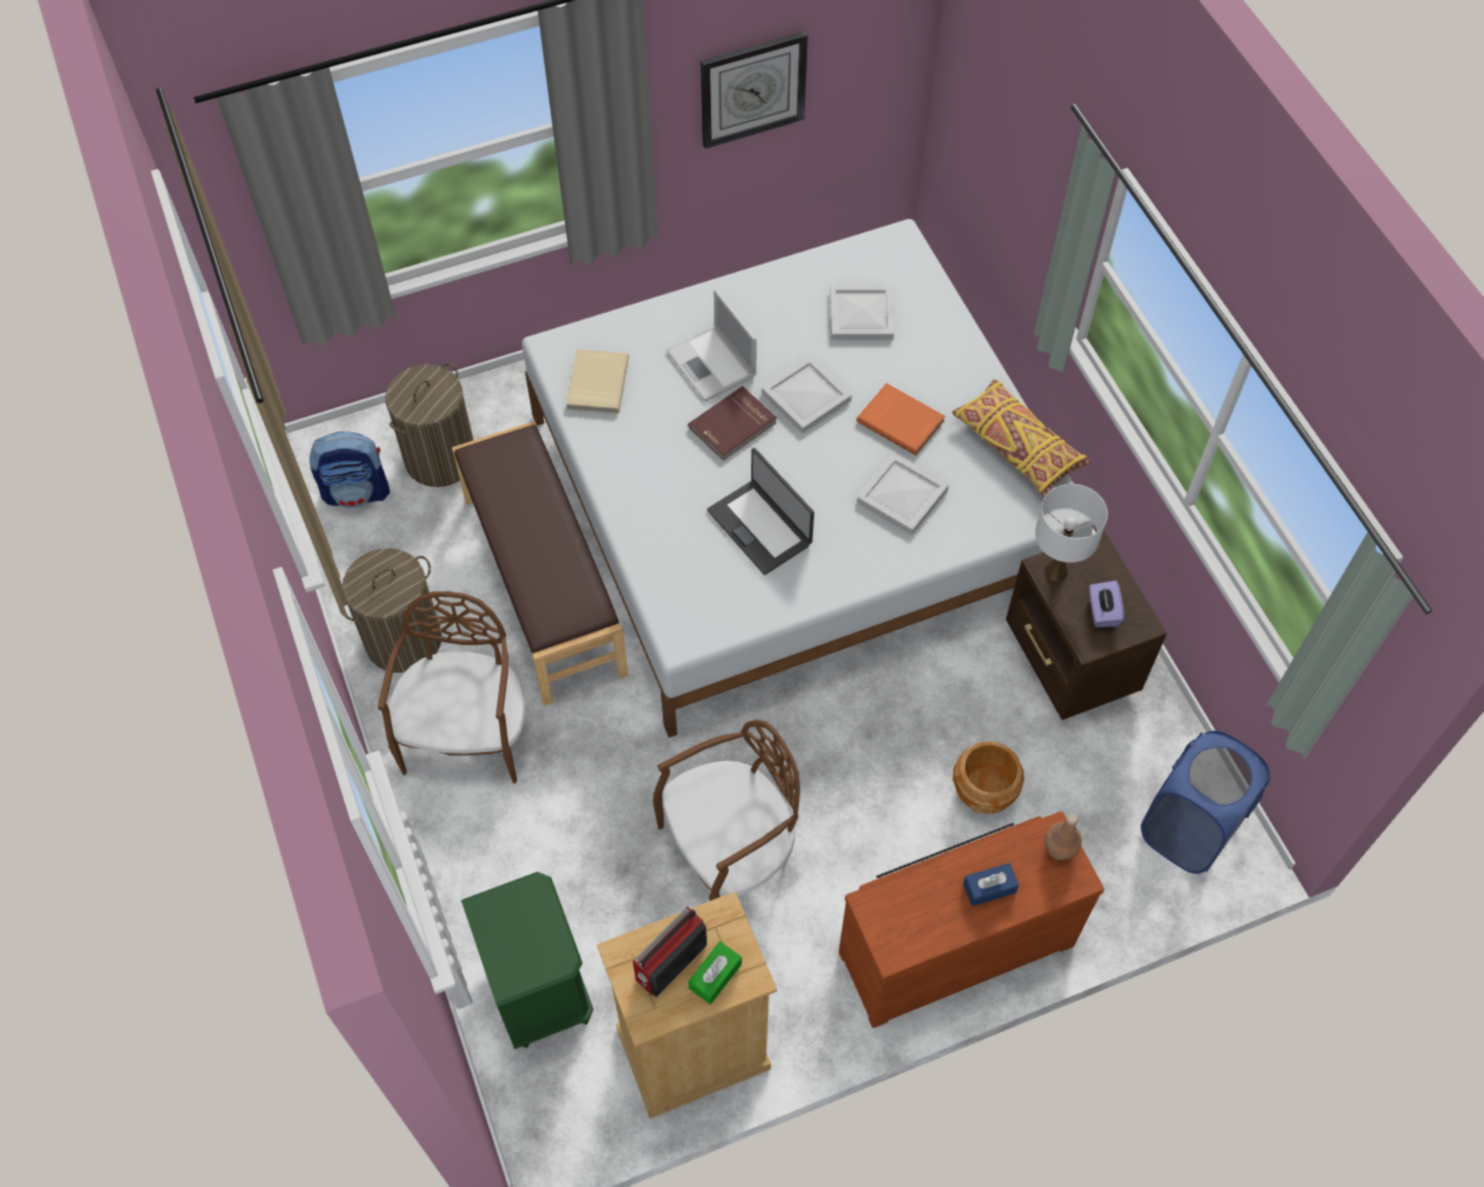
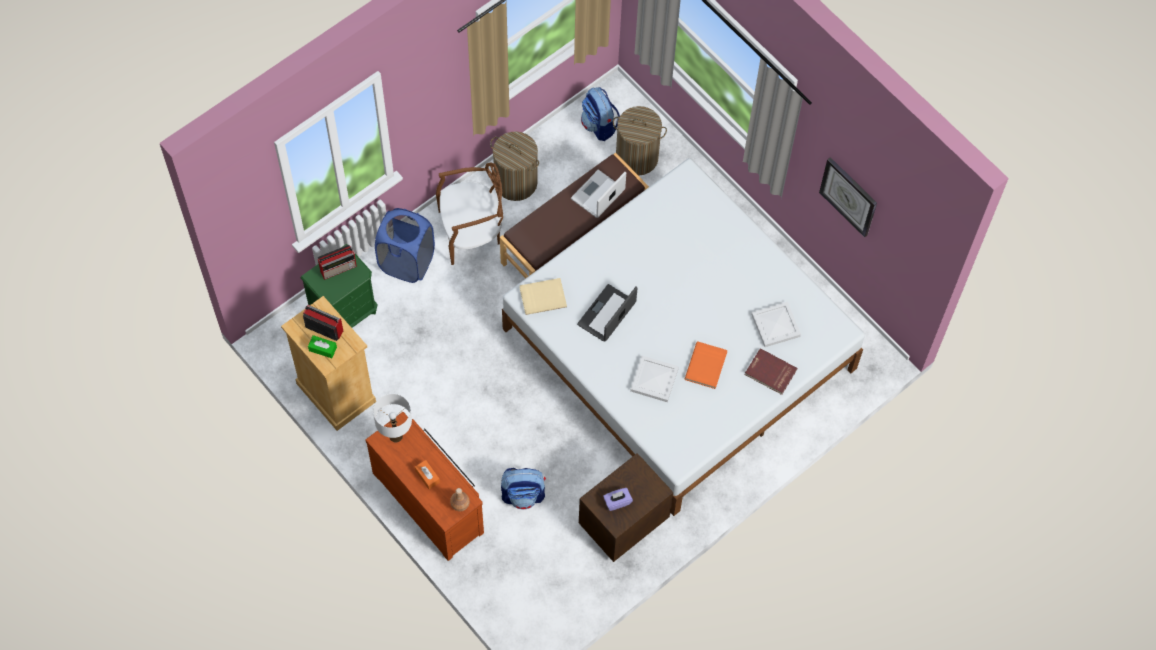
camera: 70 degrees right, 5 degrees up
beige book [566,349,629,414] -> beige book moved to [519,278,567,315]
brown chair [652,719,800,901] -> none
laptop [667,289,757,402] -> laptop moved to [571,169,626,218]
red book [688,386,777,460] -> red book moved to [745,348,798,395]
white tray [762,356,852,433] -> none
yellow pillow [952,379,1091,497] -> none
brown planter [953,741,1024,814] -> backpack [501,468,546,509]
blue tissue box [963,863,1019,906] -> orange tissue box [415,460,440,490]
white table lamp [1035,484,1108,582] -> white table lamp moved to [373,394,412,443]
blue laundry basket [1141,731,1271,874] -> blue laundry basket moved to [375,208,435,283]
none -> radio [318,245,357,280]

